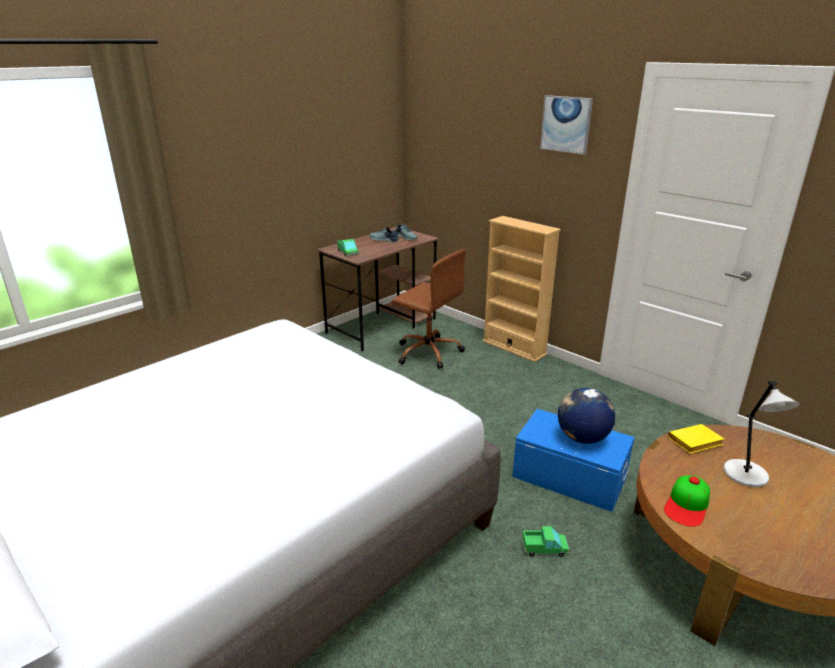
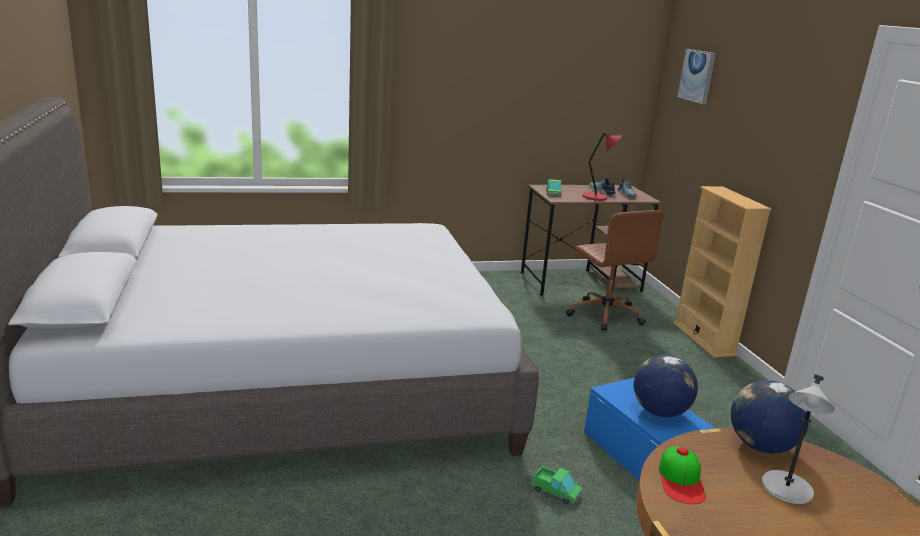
camera: 30 degrees right, 5 degrees down
picture [540,95,593,155] -> picture moved to [677,49,716,105]
cap [664,475,710,527] -> cap turned 60 degrees counterclockwise [659,446,706,504]
yellow book [668,424,724,454] -> globe [731,380,809,454]
none -> red table lamp [583,131,622,201]

